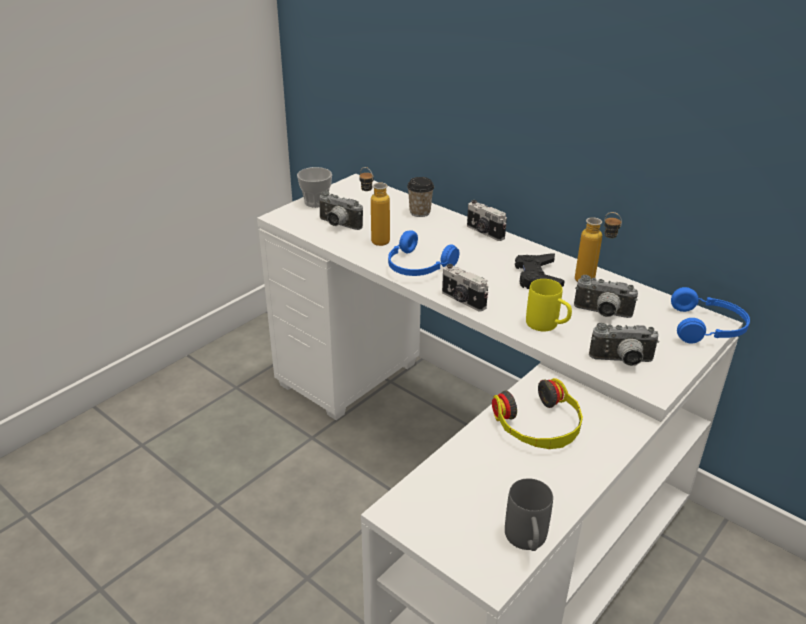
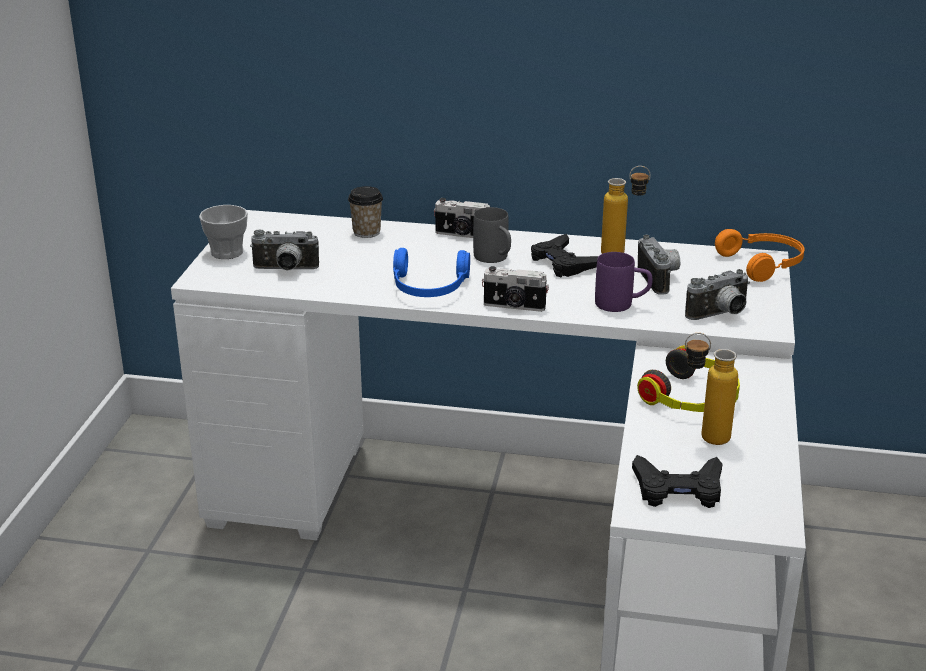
camera: 30 degrees left, 5 degrees down
bottle [359,167,390,246] -> bottle moved to [685,333,738,445]
grey mug [505,478,553,551] -> grey mug moved to [473,207,511,263]
yellow mug [526,279,572,331] -> purple mug [595,252,653,312]
camera [574,275,638,318] -> camera turned 90 degrees counterclockwise [638,235,680,295]
blue headphones [671,287,750,344] -> orange headphones [715,229,805,282]
none -> black game controller [632,455,722,508]

